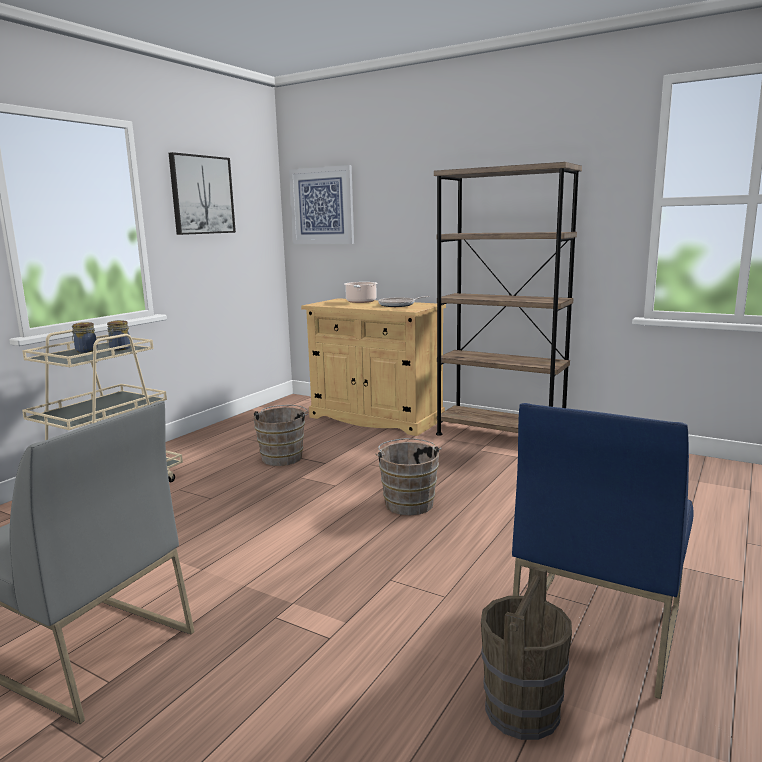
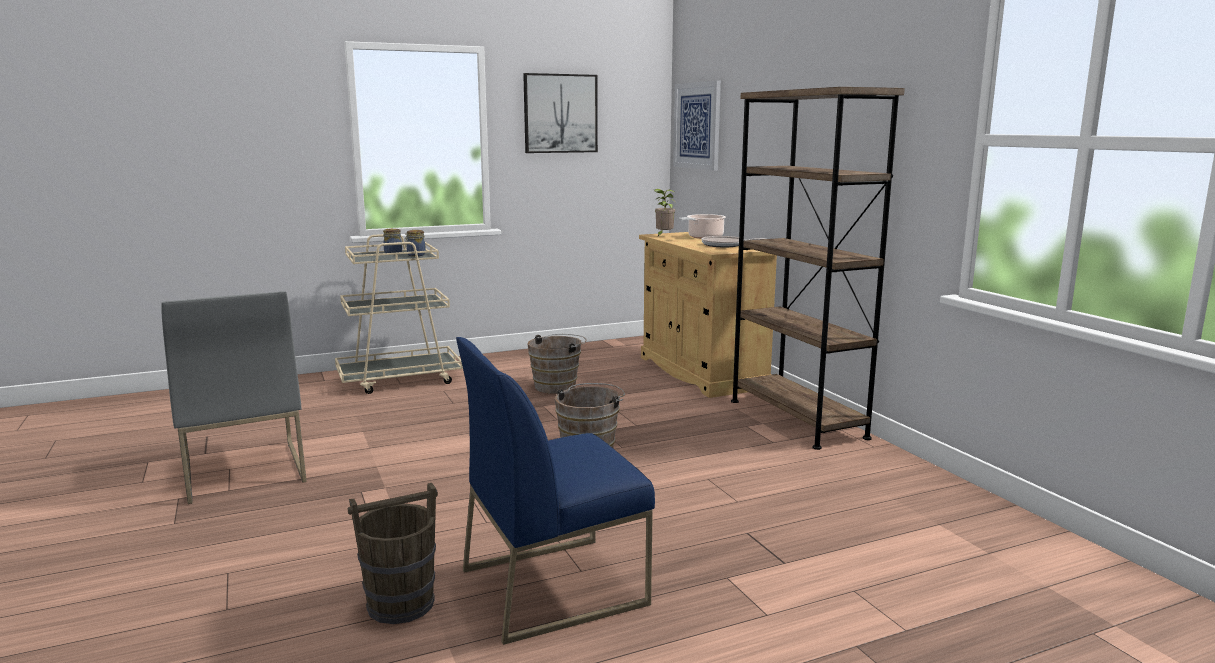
camera: 35 degrees right, 0 degrees up
none -> potted plant [654,189,676,236]

